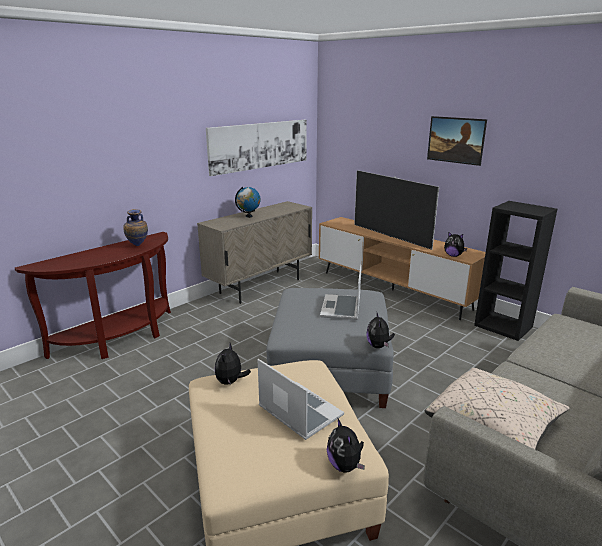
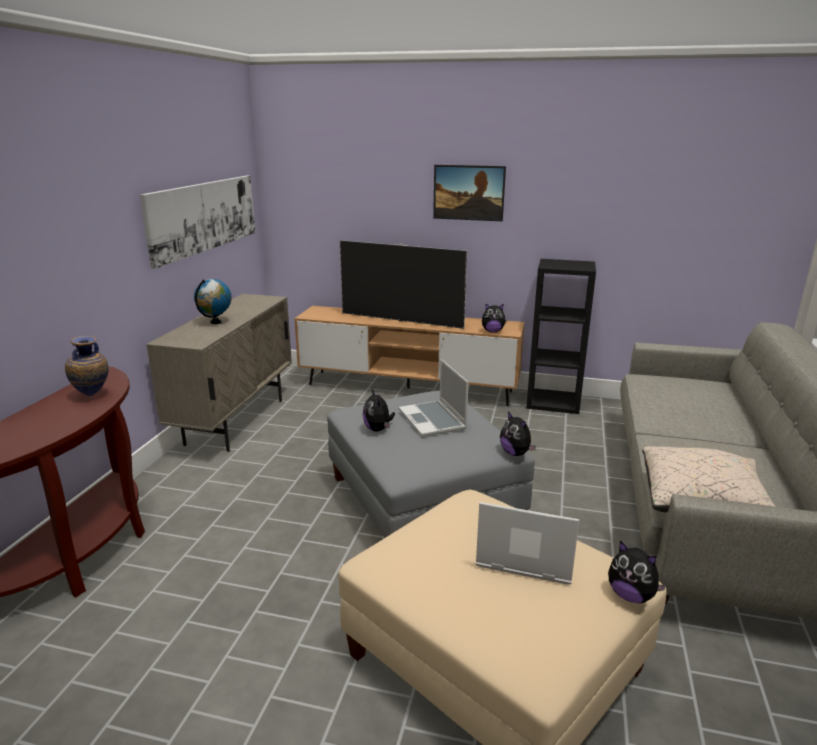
camera: 30 degrees left, 0 degrees up
plush toy [215,343,251,385] -> plush toy moved to [363,389,395,432]

